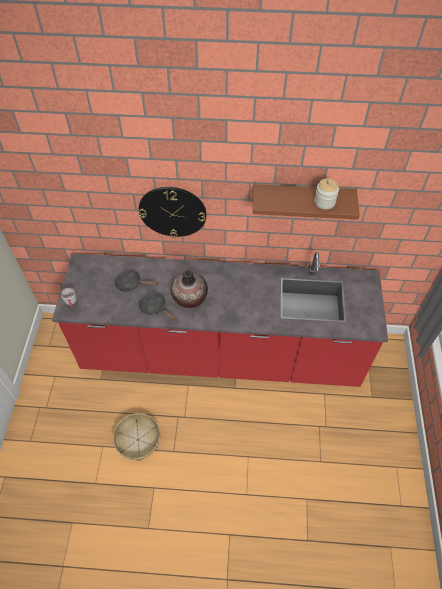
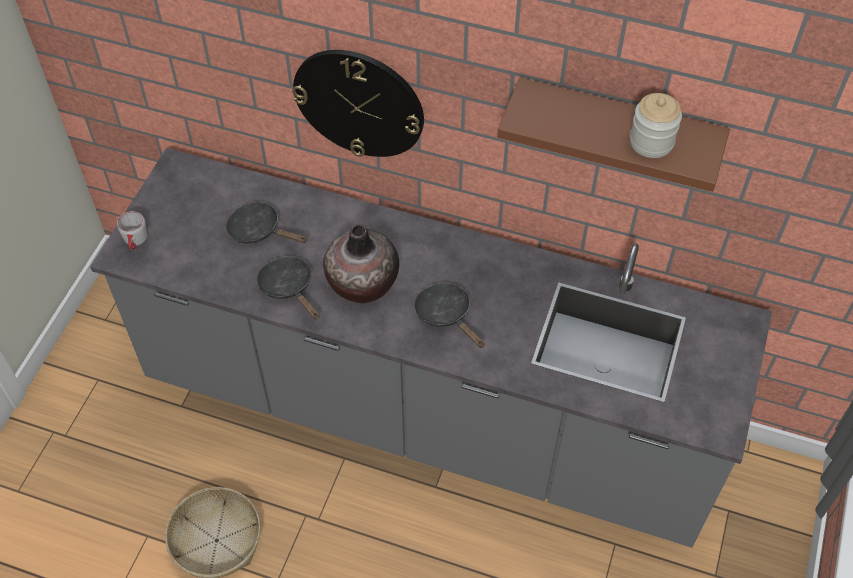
camera: 15 degrees right, 0 degrees up
red counter [52,252,388,387] -> grey counter [90,148,772,548]
none -> black frying pan [414,283,485,348]

